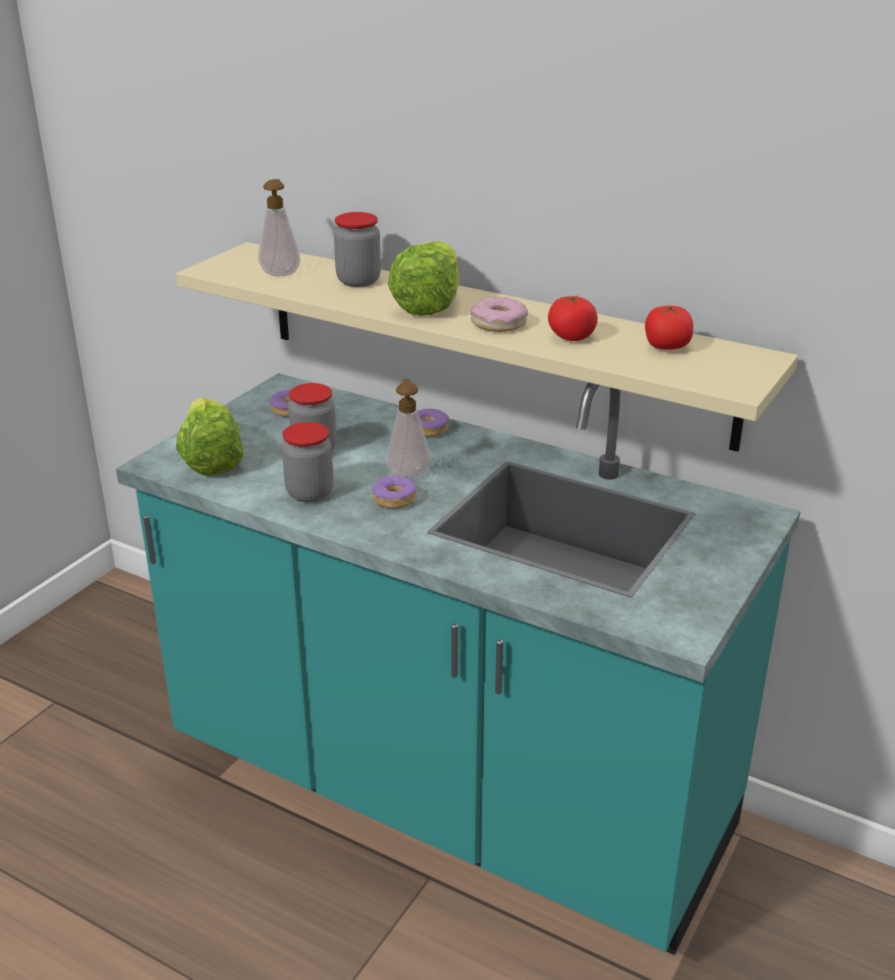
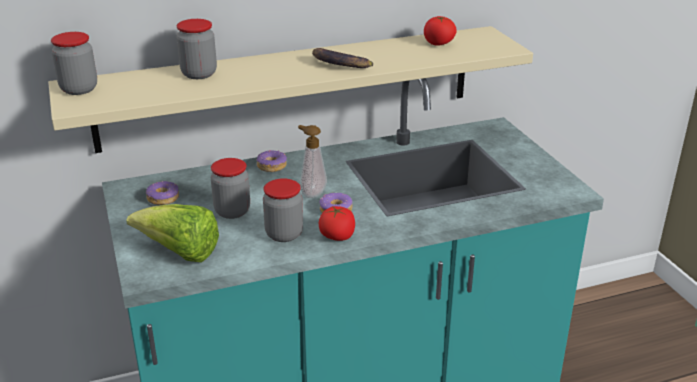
camera: 50 degrees left, 0 degrees up
soap dispenser [258,179,300,276] -> none
lettuce [388,241,459,316] -> none
donut [470,297,528,332] -> banana [312,48,373,68]
tomato [548,295,598,341] -> tomato moved to [319,206,355,241]
none -> jar [51,32,97,95]

